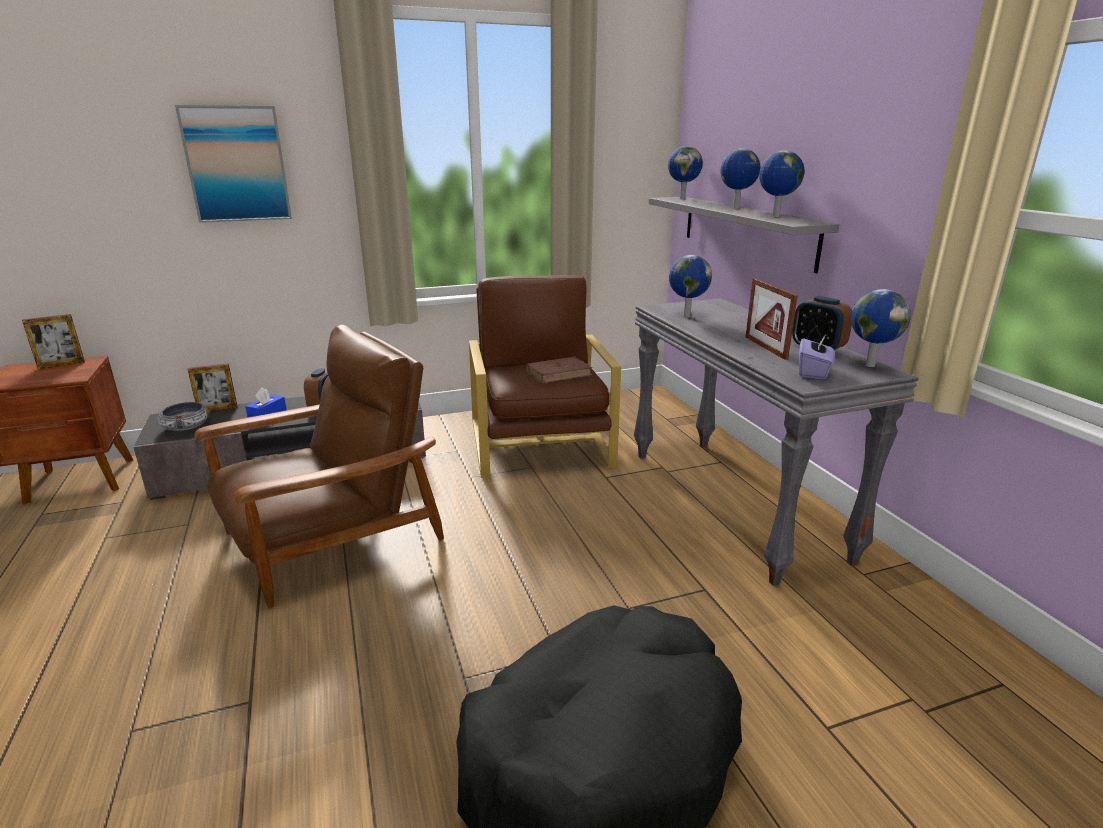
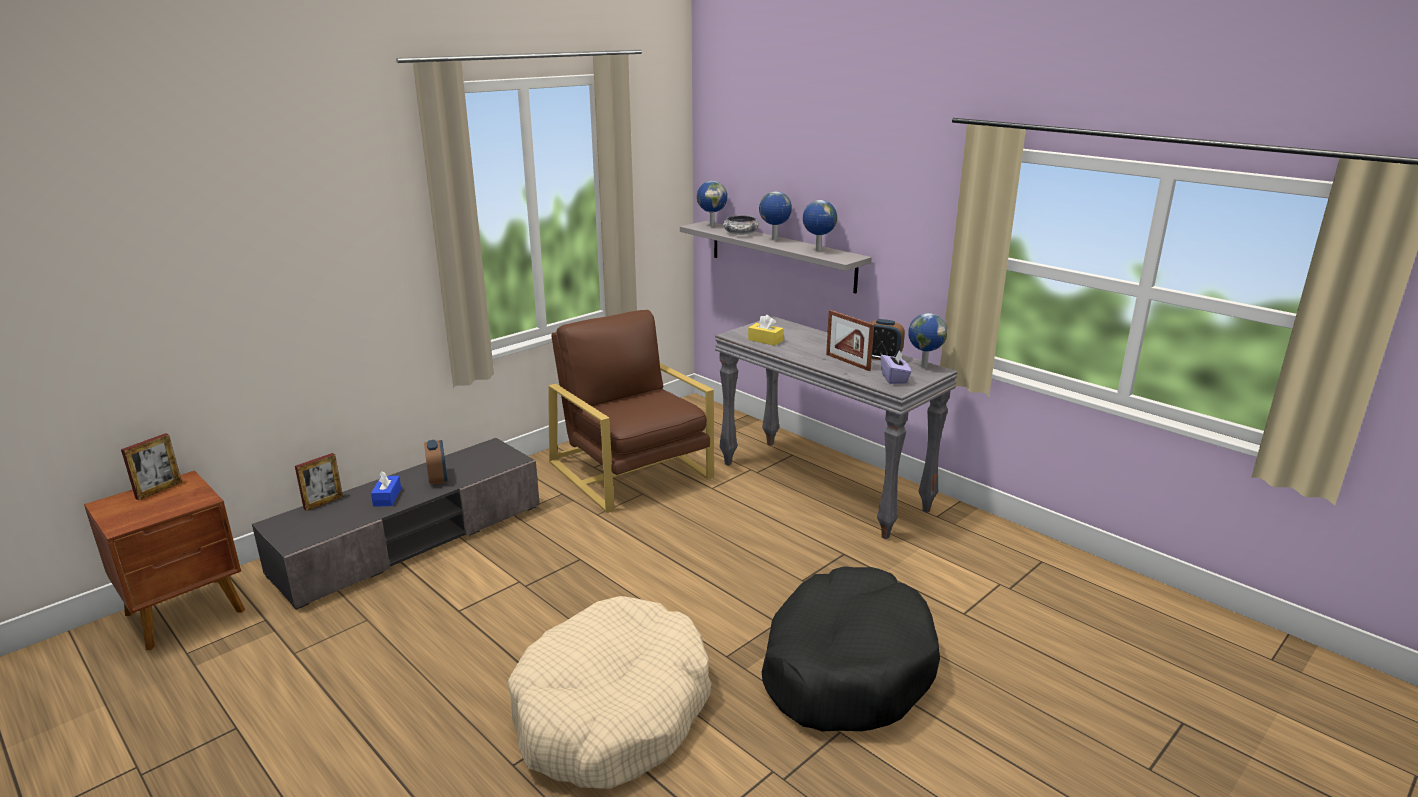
camera: 25 degrees left, 0 degrees up
bowl [157,402,210,431] -> bowl moved to [723,215,759,235]
picture [175,105,292,223] -> none
brown armchair [195,325,444,608] -> none
brown book [526,357,593,384] -> none
globe [669,255,712,318] -> yellow tissue box [748,315,783,346]
none -> beige dog bed [508,596,712,789]

